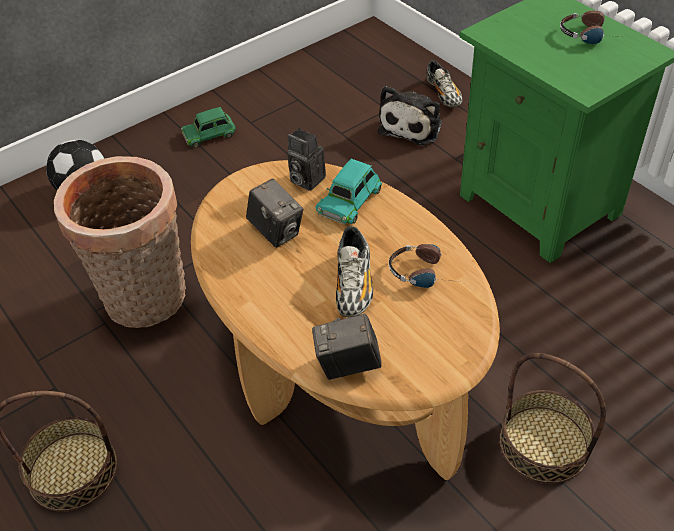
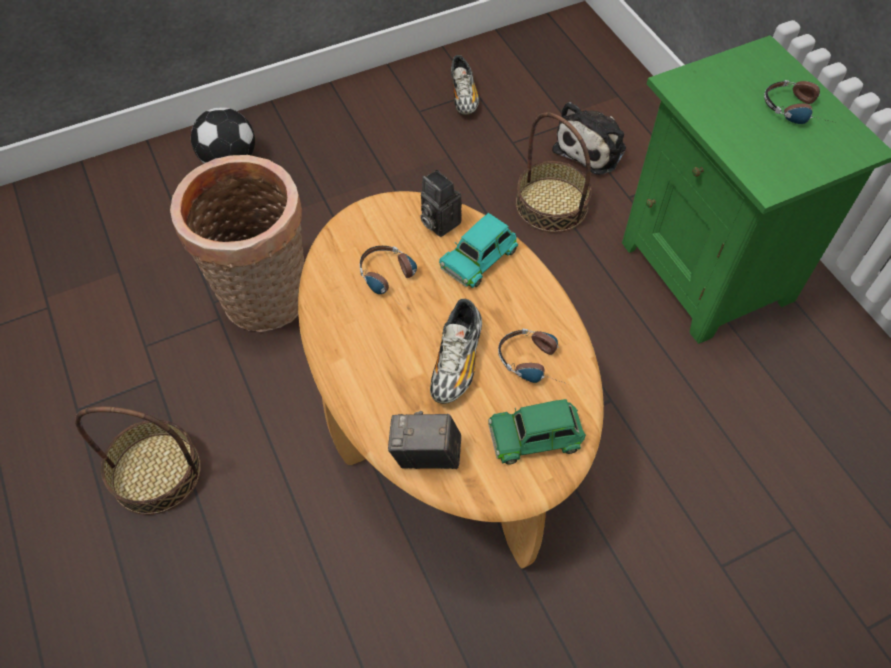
camera: 10 degrees right, 10 degrees up
green toy car [181,107,236,148] -> green toy car moved to [488,399,586,464]
camera [246,179,303,248] -> headphones [360,246,417,307]
shoe [426,60,463,107] -> shoe moved to [451,55,479,115]
basket [500,353,606,484] -> basket moved to [516,112,592,233]

